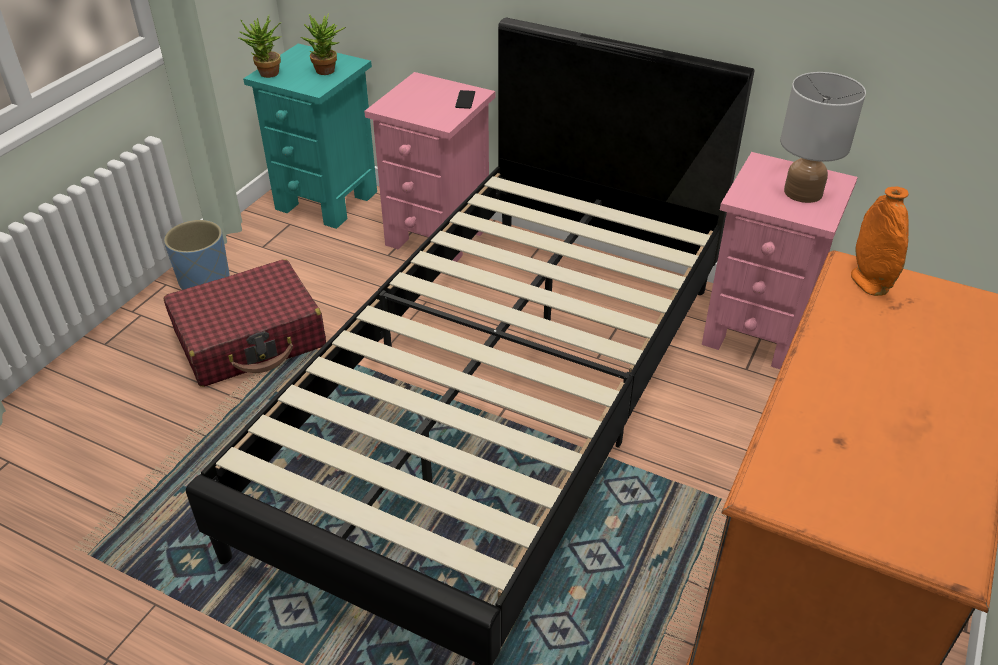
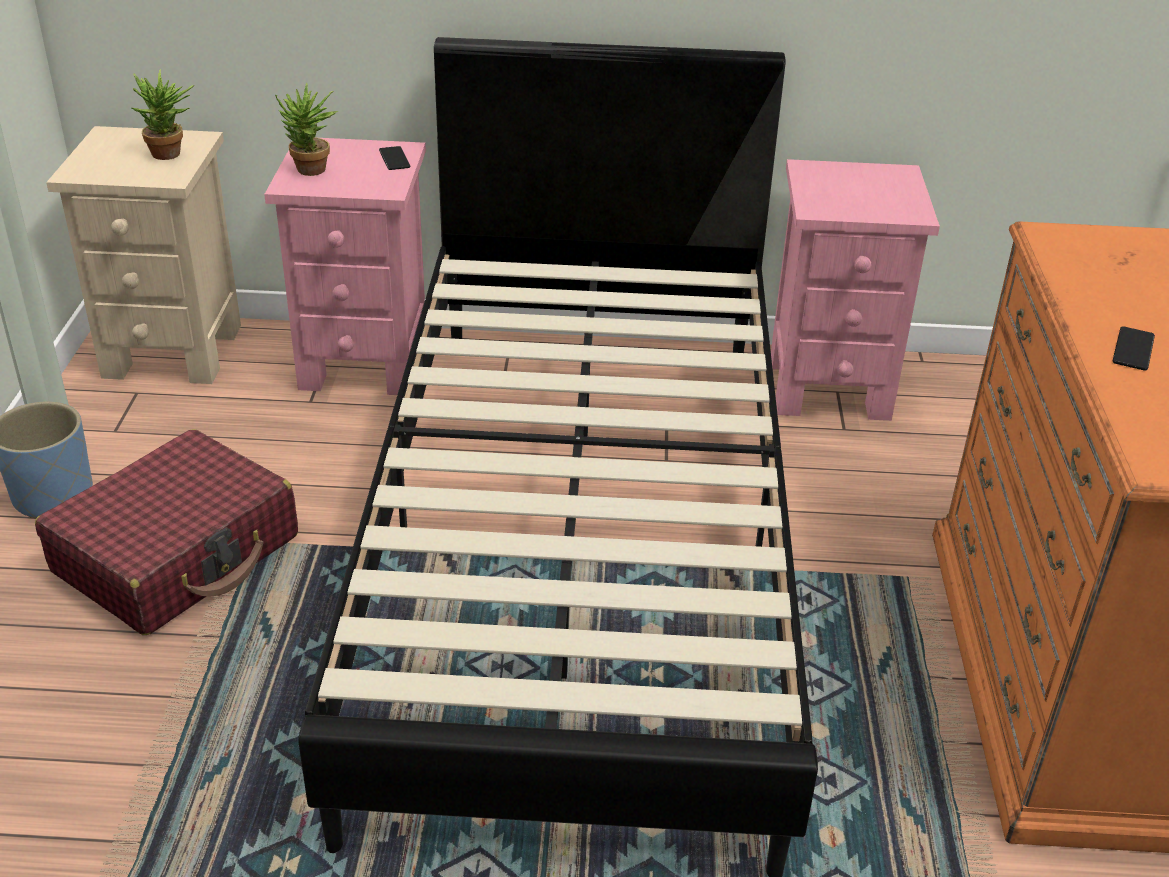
camera: 25 degrees left, 5 degrees down
potted plant [238,15,281,78] -> potted plant moved to [275,83,338,176]
turquoise nightstand [243,44,377,229] -> beige nightstand [46,126,241,384]
grey table lamp [780,72,866,203] -> none
orange vase [851,187,909,296] -> none
none -> phone [1113,326,1155,370]

